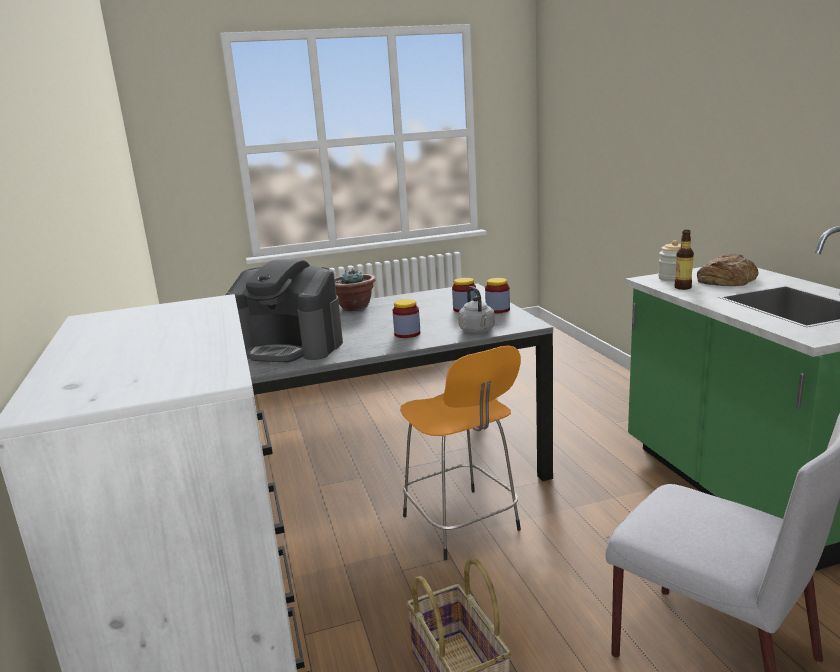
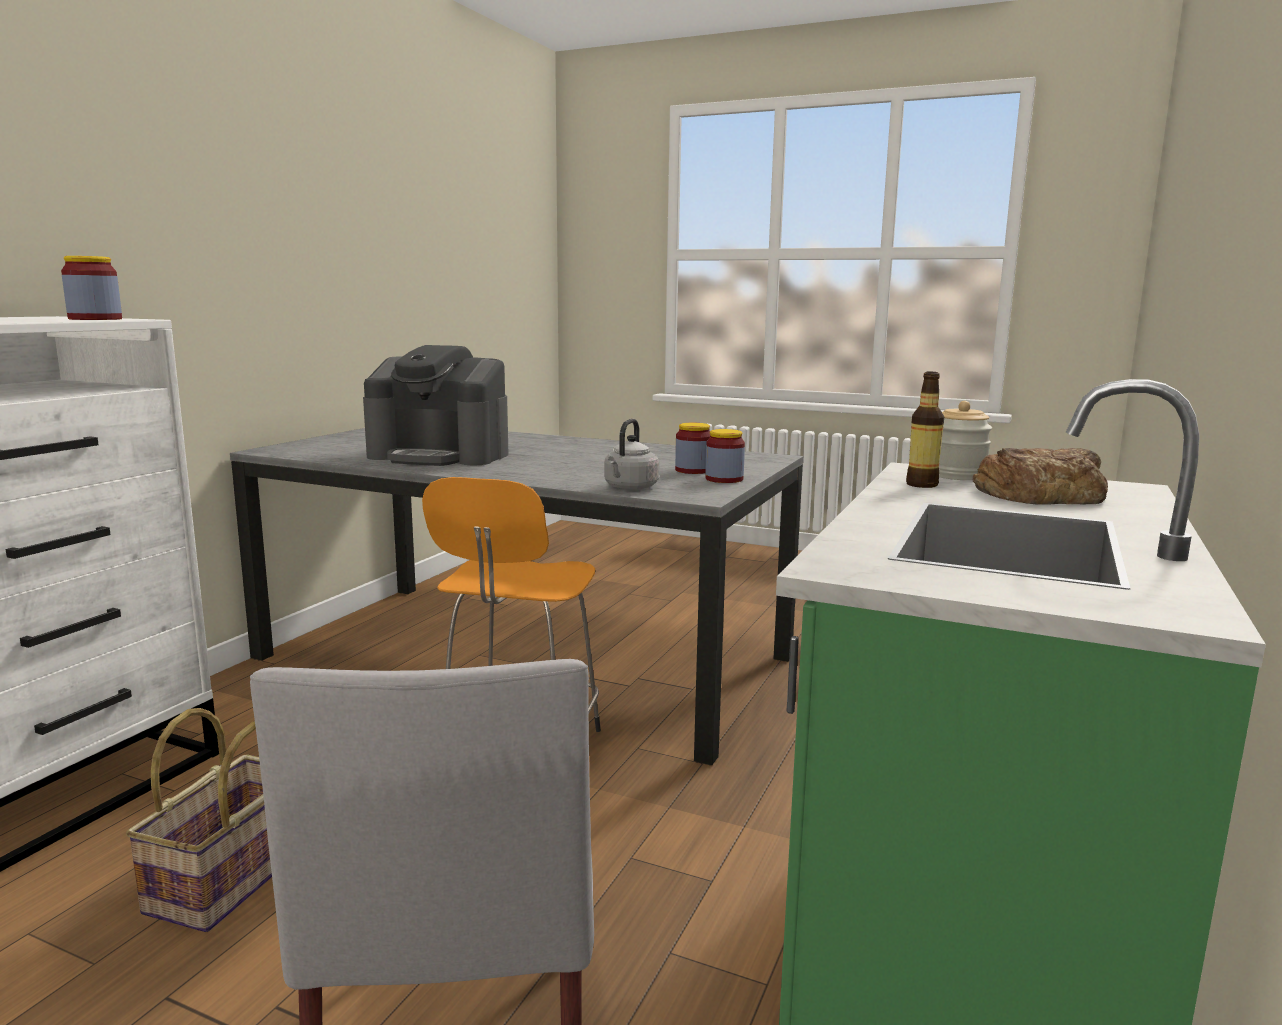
camera: 40 degrees right, 5 degrees down
coffee machine [225,259,343,362] -> coffee machine turned 45 degrees counterclockwise [363,345,509,466]
potted plant [335,269,376,311] -> none
jar [393,299,420,338] -> jar moved to [61,256,122,320]

